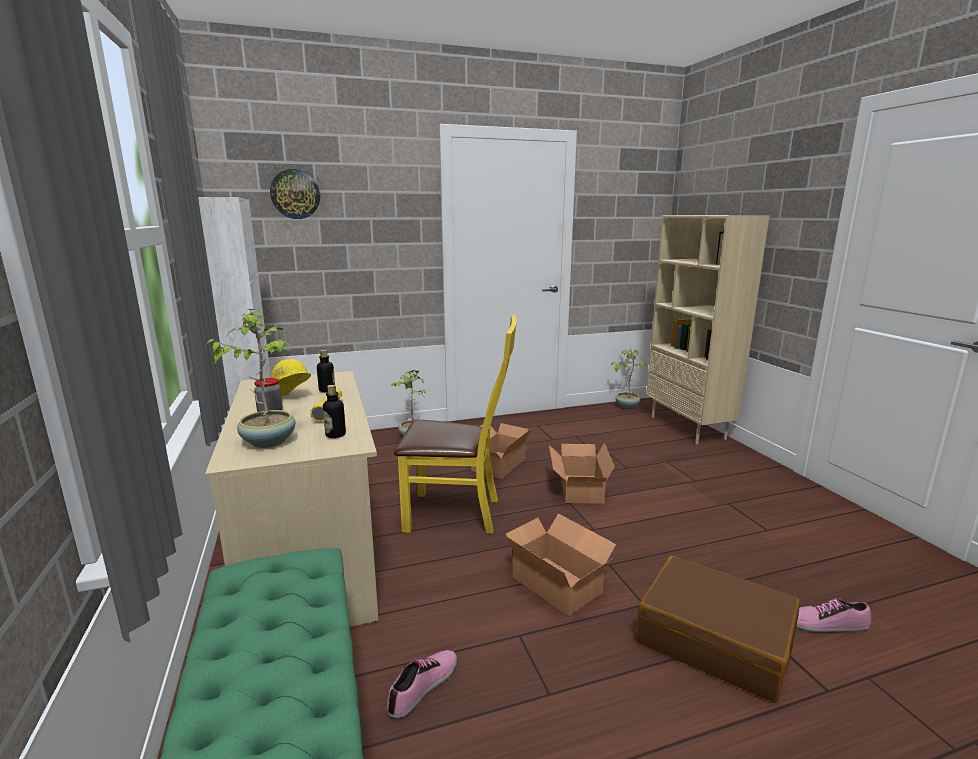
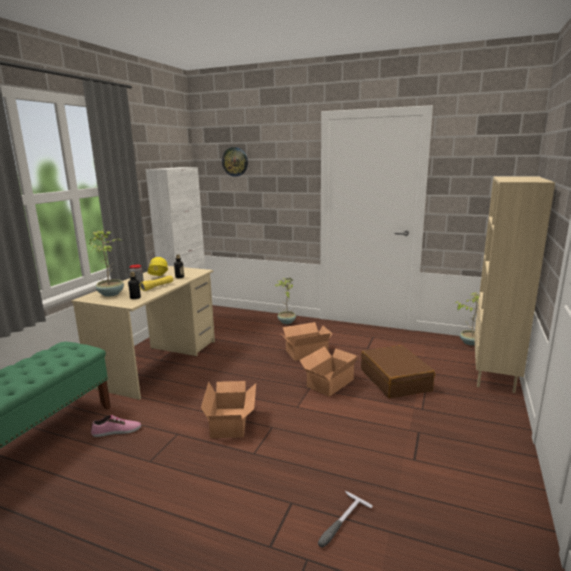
camera: 40 degrees right, 0 degrees up
yellow chair [394,315,517,533] -> none
brown suitcase [636,556,800,702] -> brown suitcase moved to [361,345,435,398]
shoe [796,598,871,632] -> hammer [318,491,373,548]

